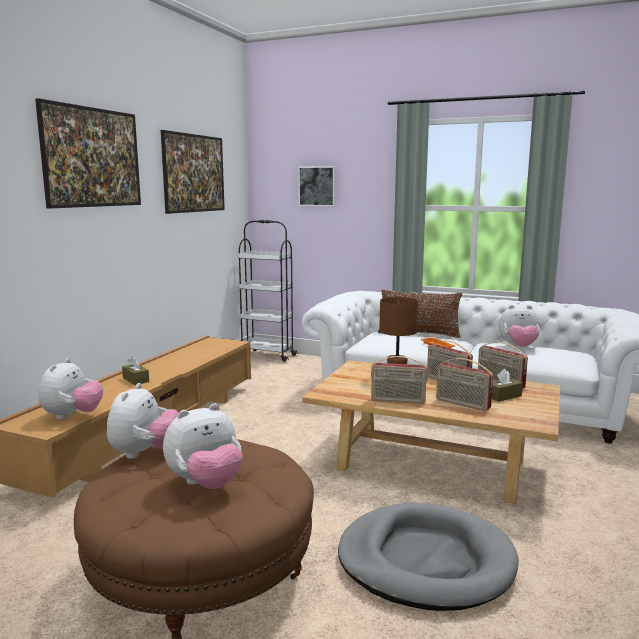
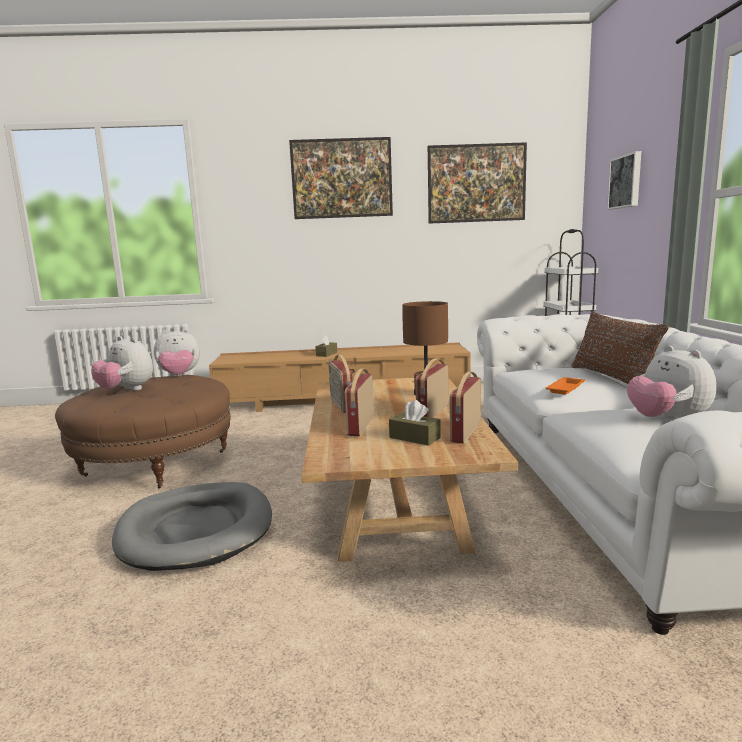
camera: 65 degrees right, 0 degrees up
plush toy [38,358,103,420] -> none

